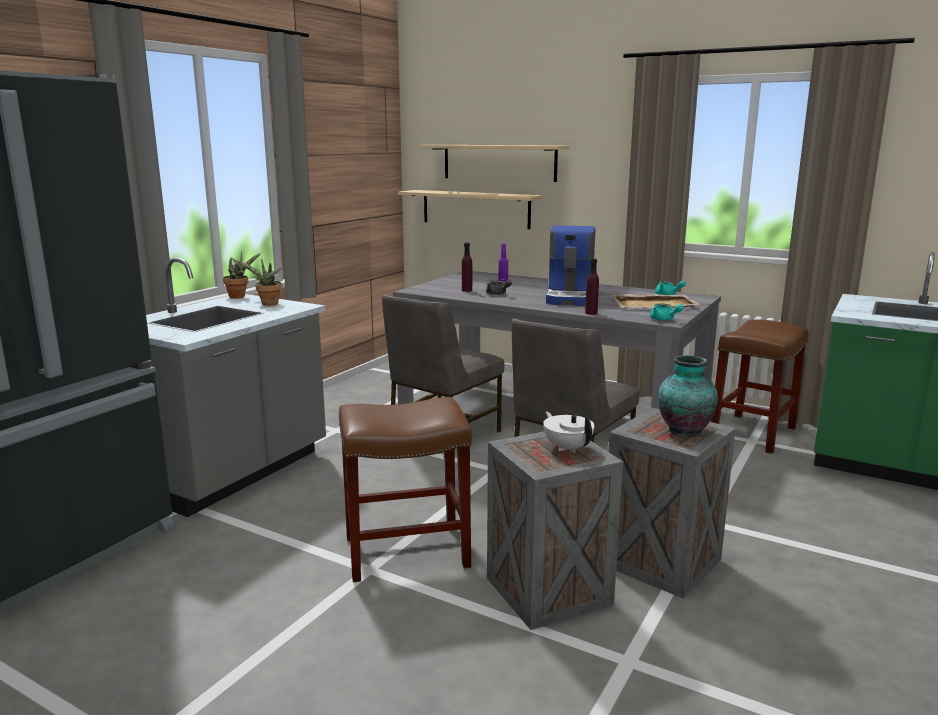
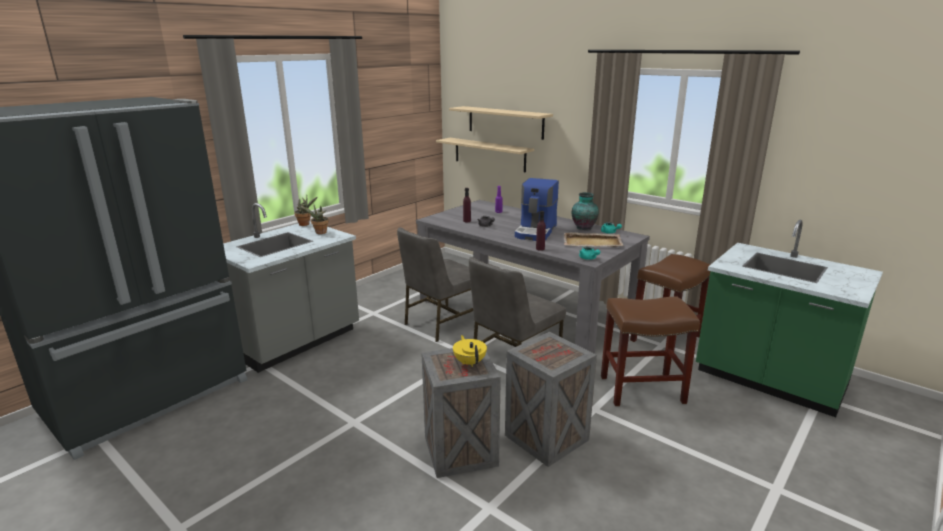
camera: 10 degrees right, 5 degrees up
brown stool [339,397,472,582] -> brown stool moved to [601,297,700,406]
white teapot [543,412,595,453] -> yellow teapot [453,335,487,367]
vase [658,355,718,437] -> vase moved to [572,192,599,230]

